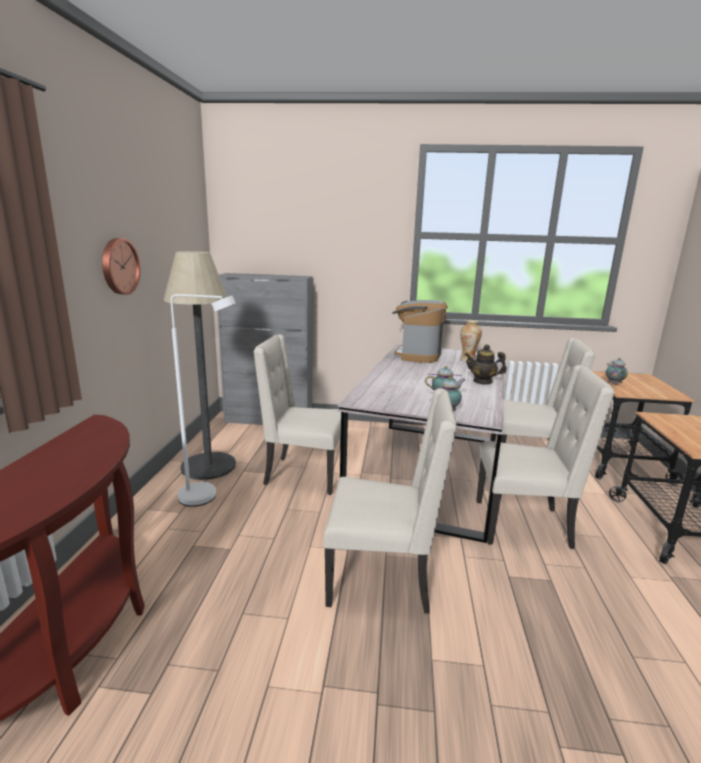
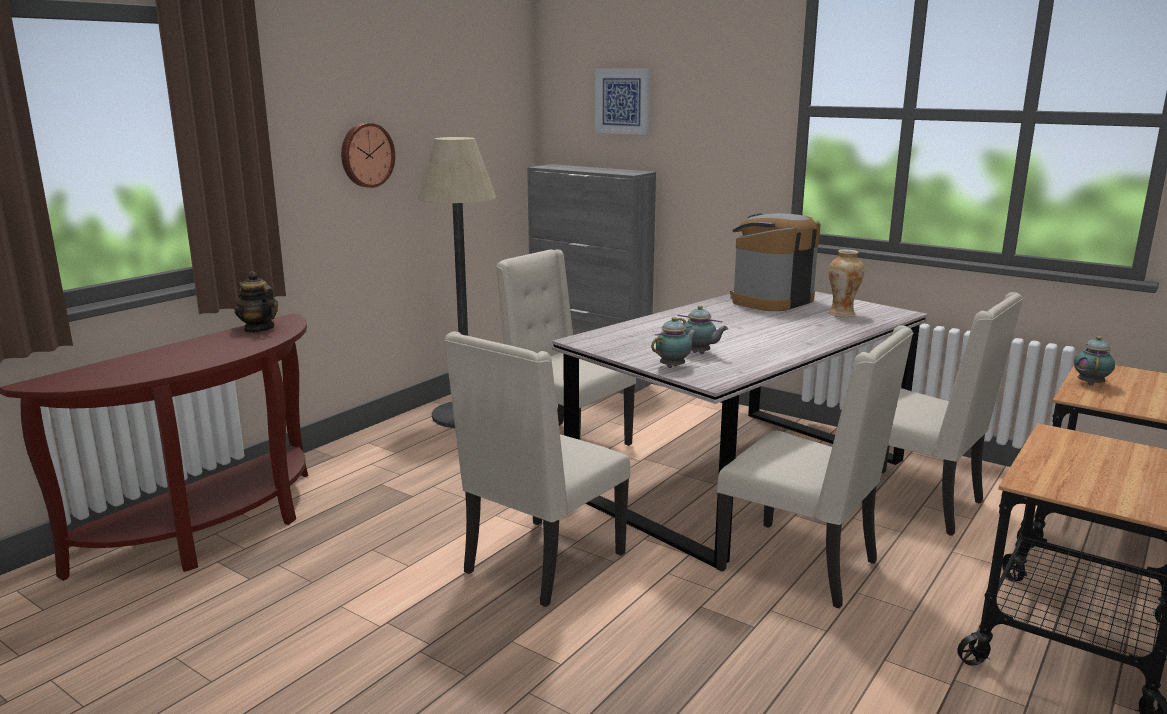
camera: 30 degrees right, 0 degrees up
white floor lamp [171,294,236,507] -> none
beige chair [323,388,457,614] -> beige chair turned 90 degrees clockwise [444,332,630,607]
teapot [465,344,507,385] -> teapot moved to [234,271,278,333]
none -> picture [595,69,650,135]

